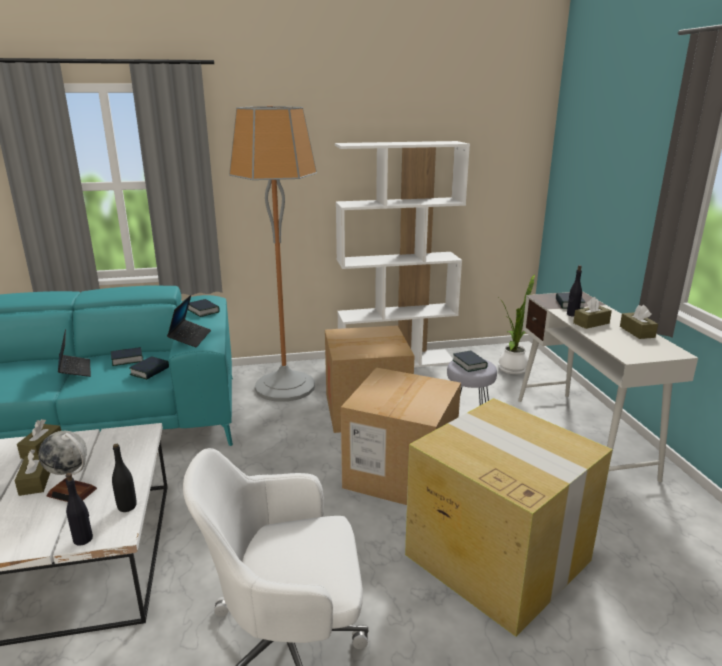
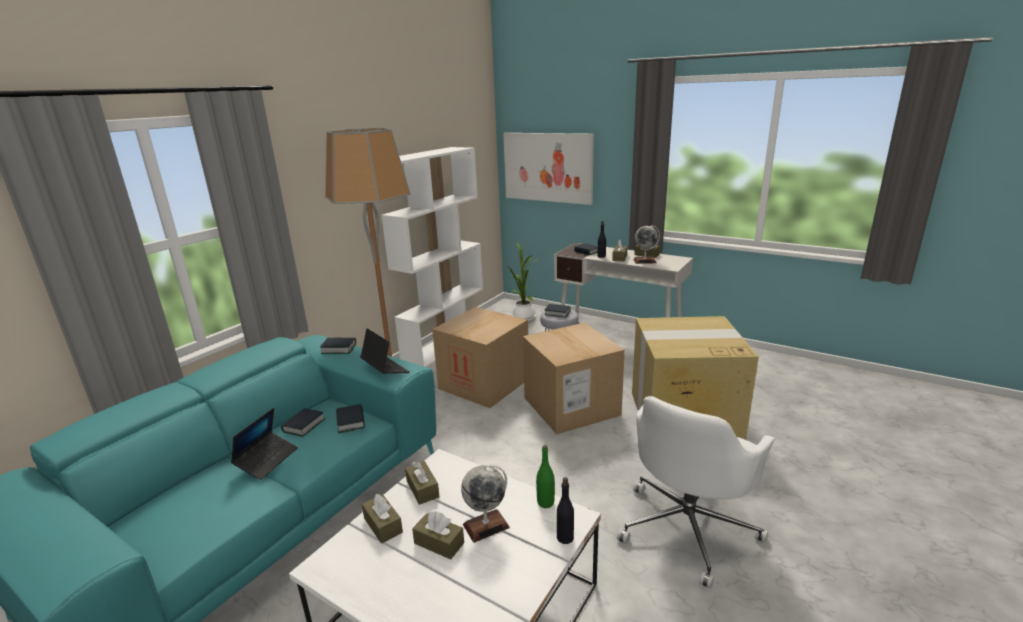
camera: 45 degrees left, 0 degrees up
laptop [58,329,91,377] -> laptop turned 90 degrees clockwise [231,408,298,480]
black bottle [112,444,137,512] -> green bottle [536,445,555,508]
none -> brown tissue box [405,461,439,505]
none -> picture [503,133,594,205]
none -> globe [633,225,660,264]

